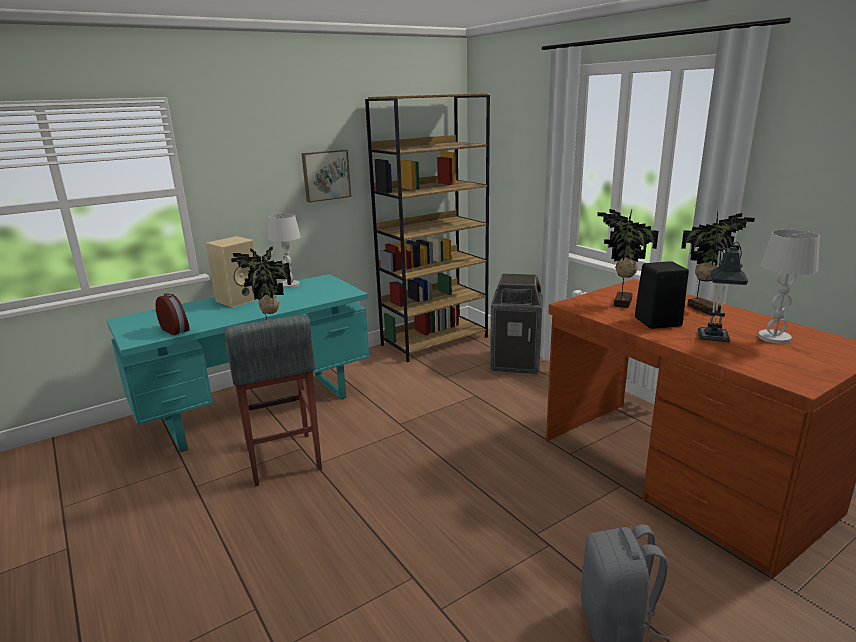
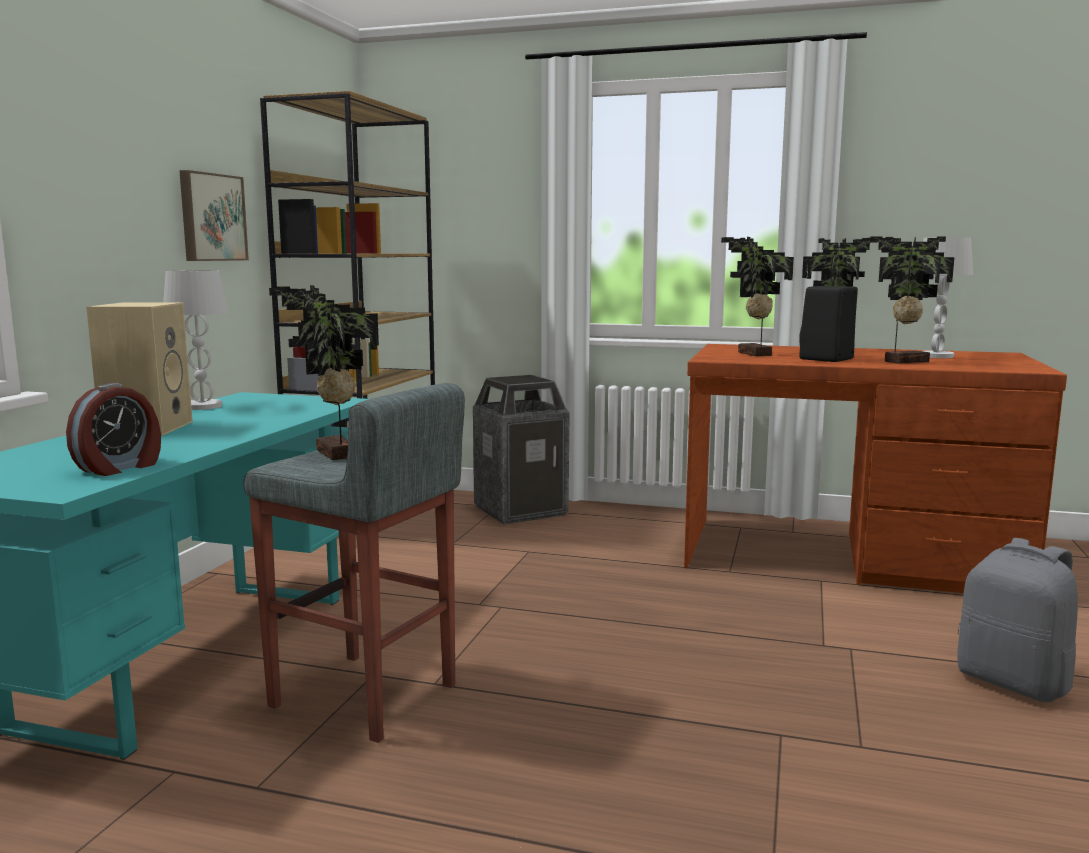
camera: 40 degrees left, 10 degrees down
alarm clock [155,293,190,335] -> alarm clock turned 120 degrees clockwise [66,383,161,476]
table lamp [698,242,748,342] -> potted plant [870,236,955,364]

